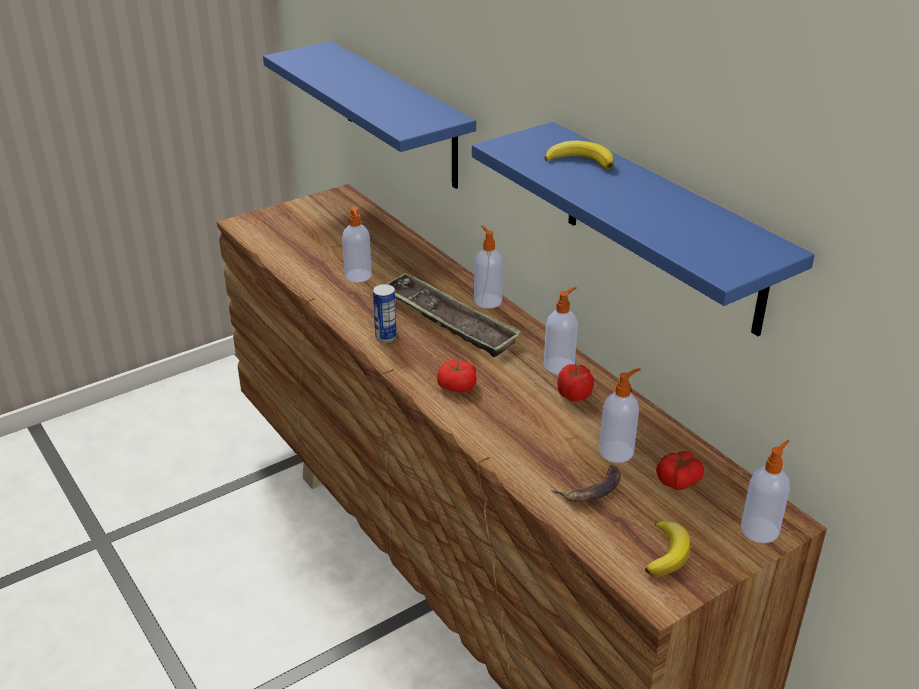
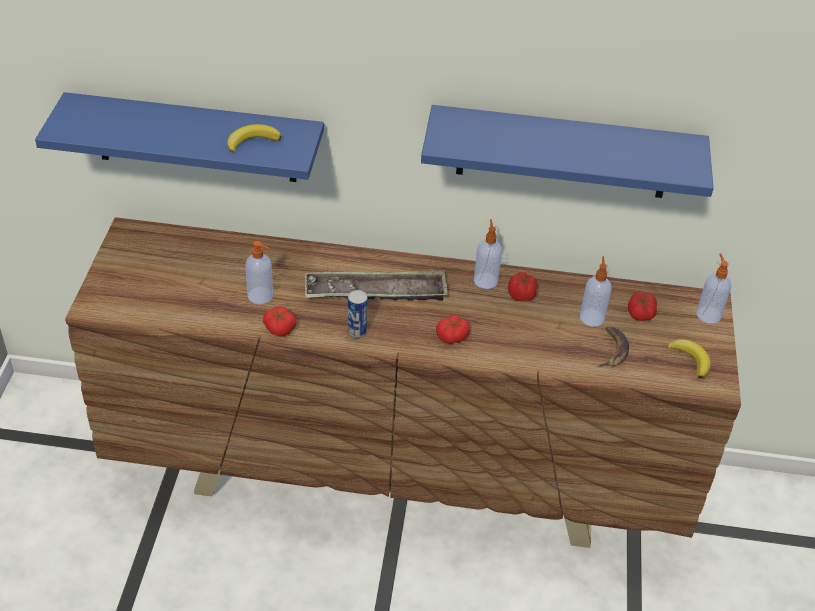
camera: 50 degrees left, 10 degrees up
soap dispenser [474,225,503,309] -> none
banana [545,140,614,169] -> banana moved to [227,124,281,154]
none -> tomato [263,306,296,337]

